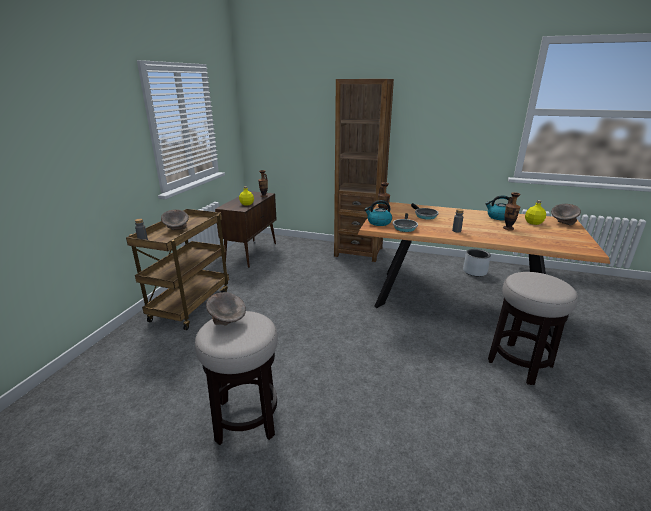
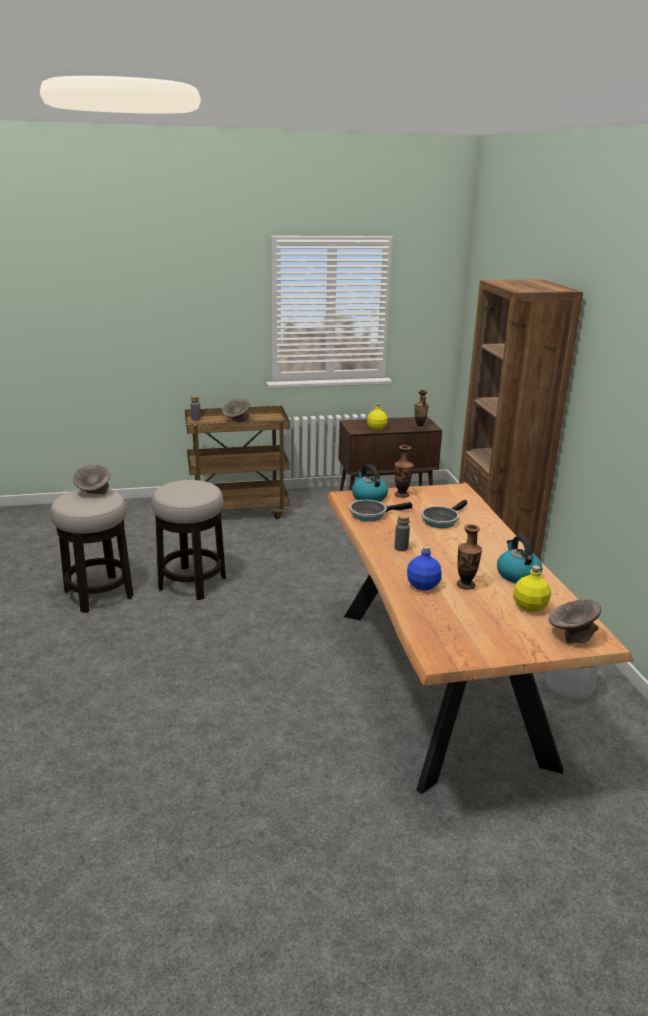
camera: 60 degrees right, 0 degrees up
stool [488,272,578,385] -> stool moved to [151,480,226,600]
none -> blue bottle [407,545,442,591]

